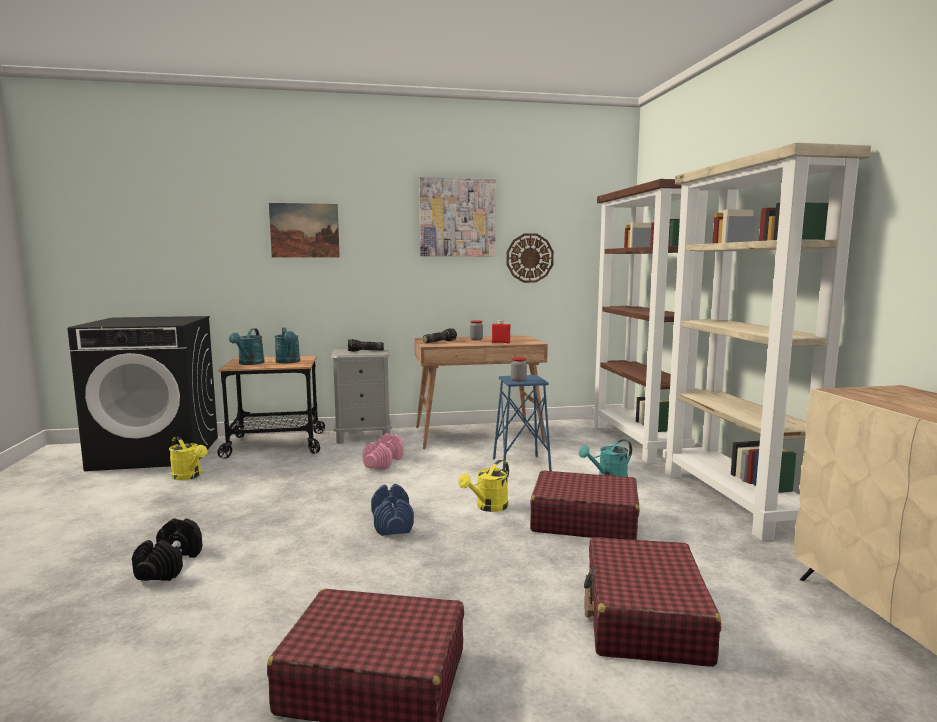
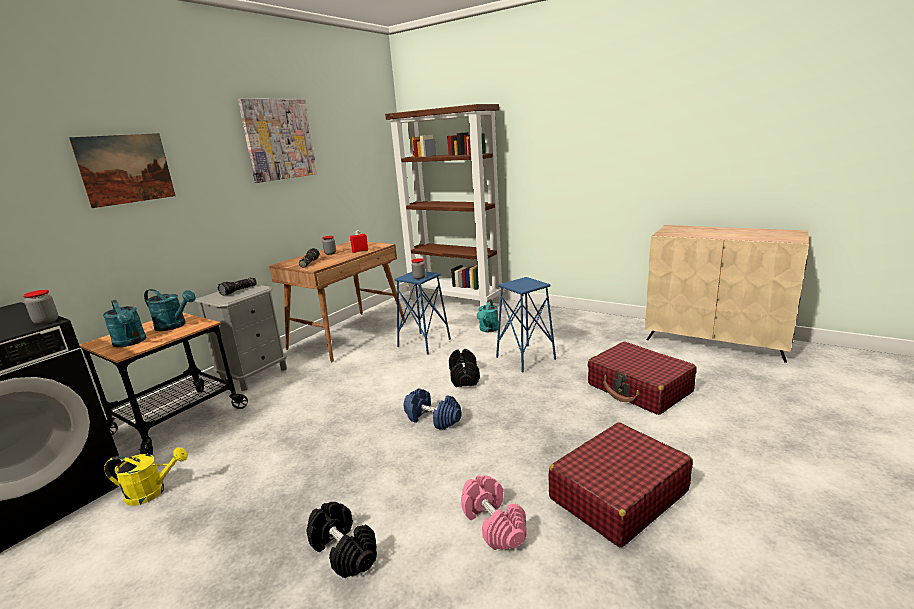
camera: 45 degrees left, 10 degrees up
pink dumbbell [363,433,404,470] -> pink dumbbell moved to [461,475,527,550]
yellow watering can [458,460,509,512] -> black dumbbell [449,349,480,387]
wall clock [506,233,554,283] -> none
red suitcase [530,470,639,540] -> blue stool [496,277,556,373]
beige bookcase [663,142,871,541] -> none
none -> jar [23,290,58,325]

